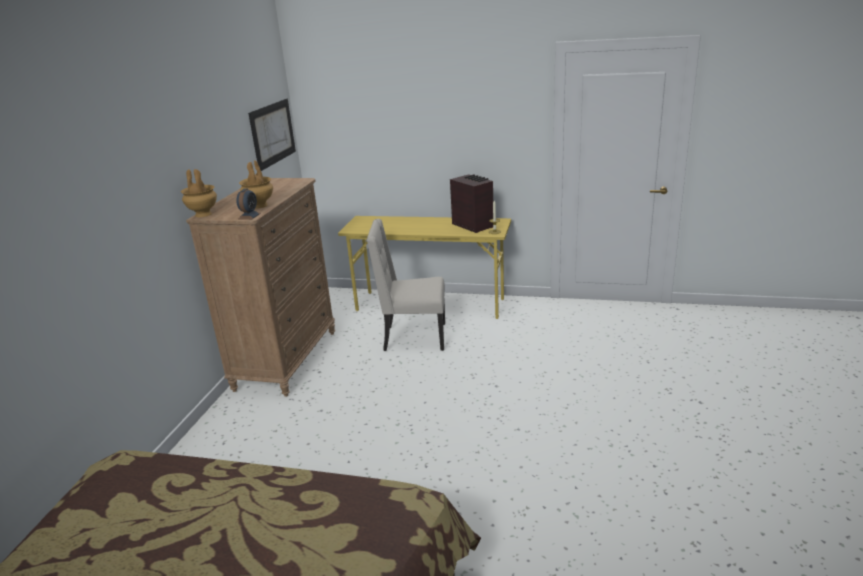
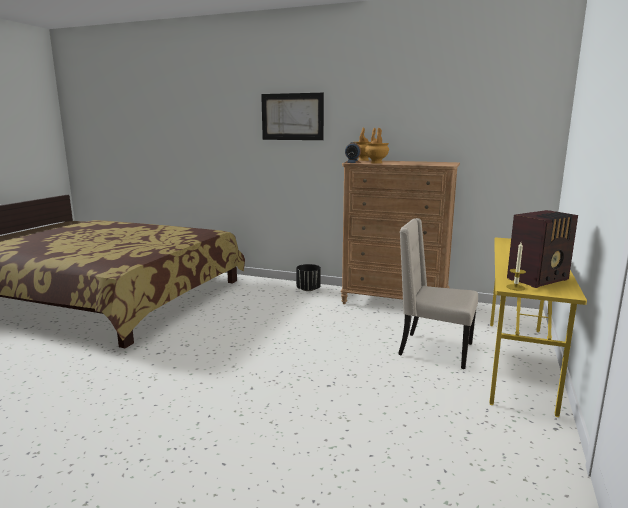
camera: 95 degrees right, 10 degrees down
picture [248,99,296,171] -> picture moved to [261,93,324,140]
beige chair [367,219,445,351] -> beige chair turned 75 degrees counterclockwise [398,218,478,369]
none -> black planter [296,264,321,291]

